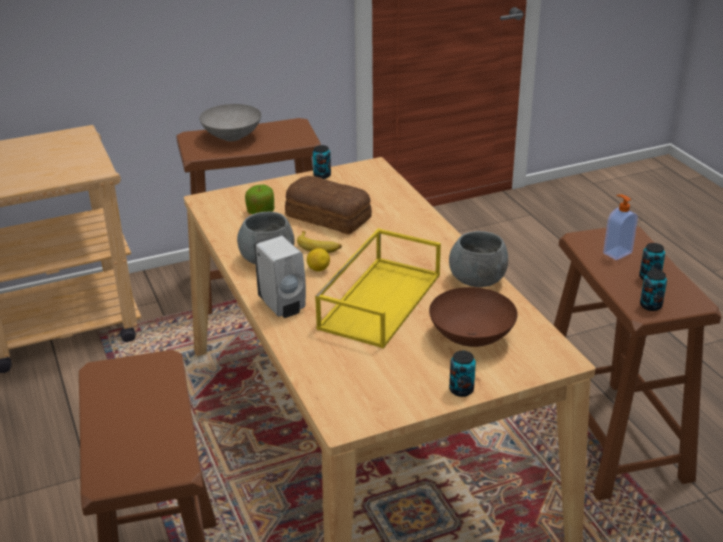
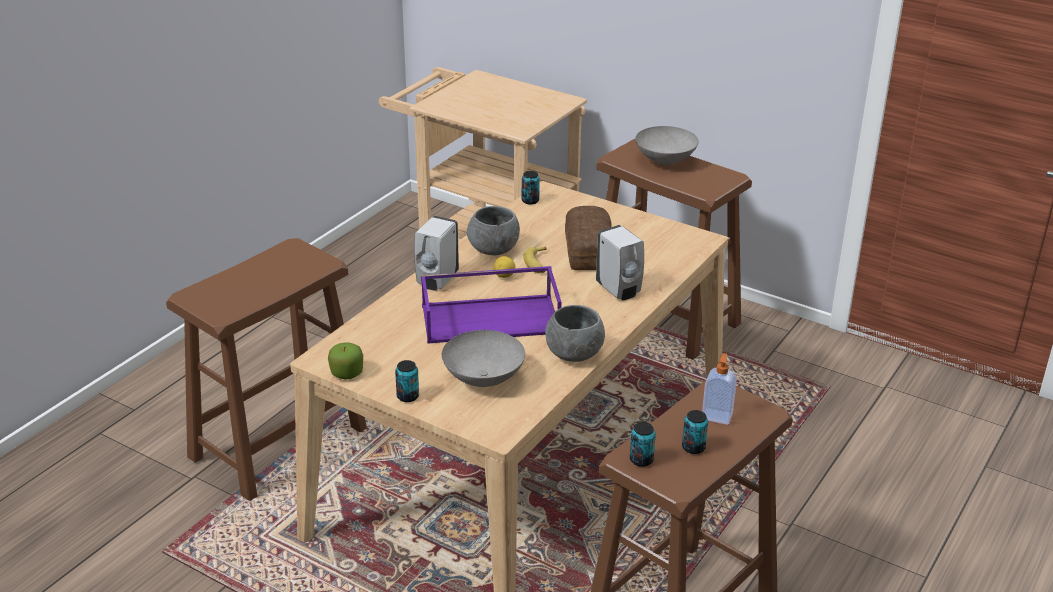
camera: 55 degrees right, 0 degrees up
apple [245,185,274,214] -> apple moved to [328,342,363,379]
can [313,145,331,179] -> can moved to [522,171,540,205]
yellow tray [315,228,441,349] -> purple tray [421,266,561,343]
brown bowl [429,287,518,347] -> grey bowl [442,330,525,387]
none -> white soap dispenser [596,225,644,300]

